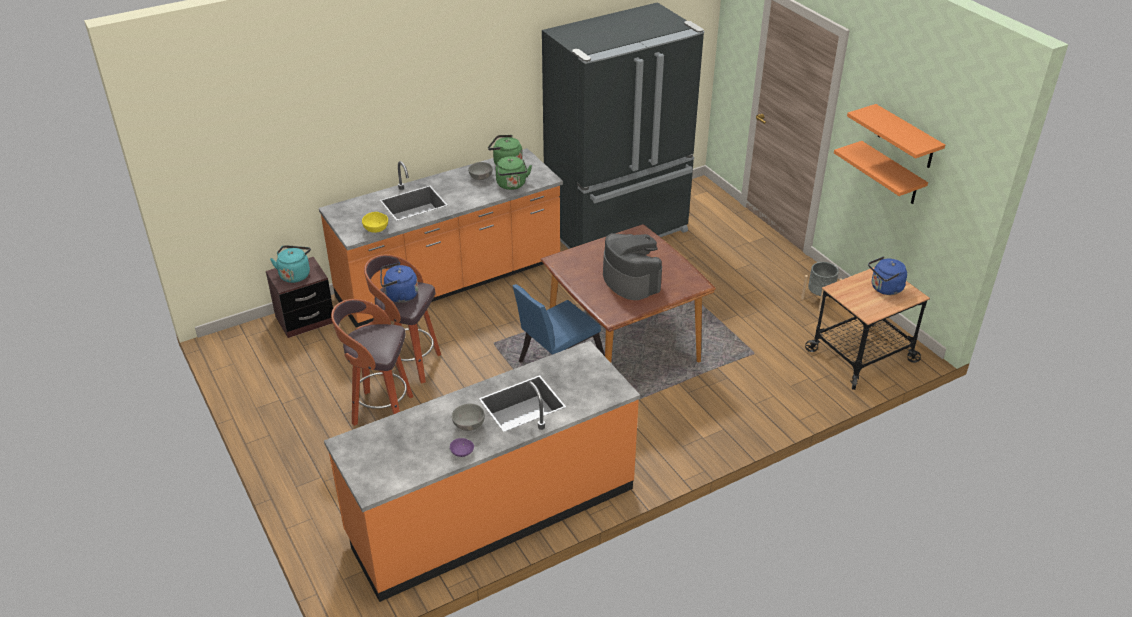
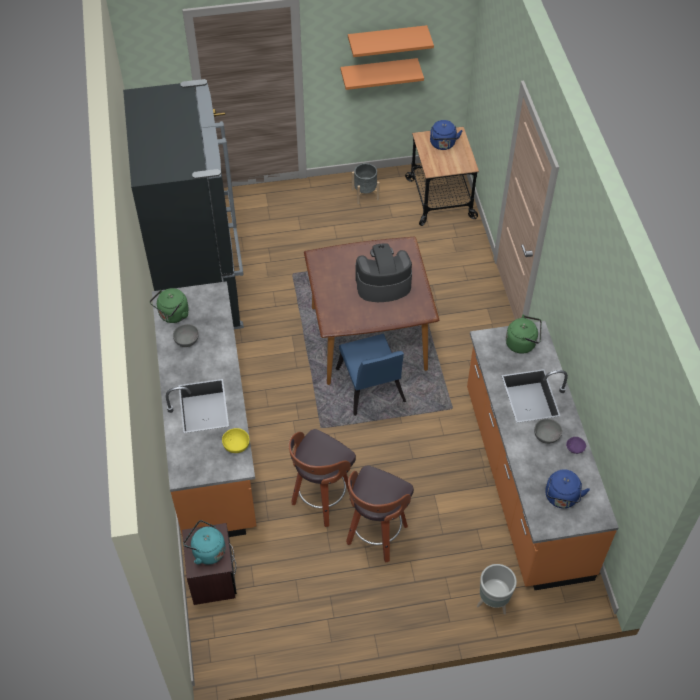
camera: 70 degrees left, 15 degrees up
blue kettle [380,262,418,303] -> blue kettle moved to [545,469,590,508]
green kettle [496,156,532,190] -> green kettle moved to [506,314,542,354]
none -> grey planter [477,564,517,615]

